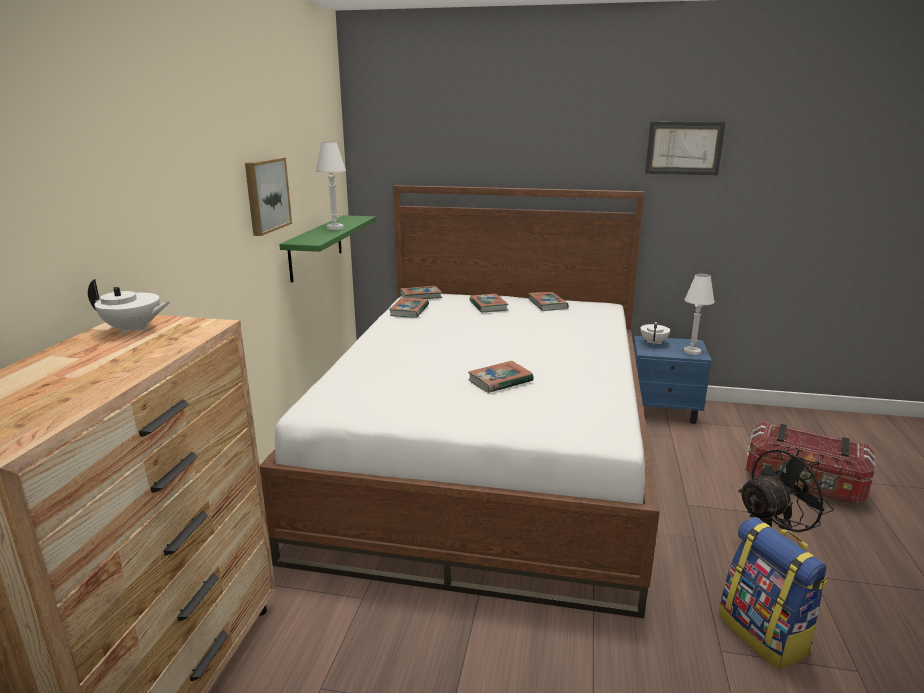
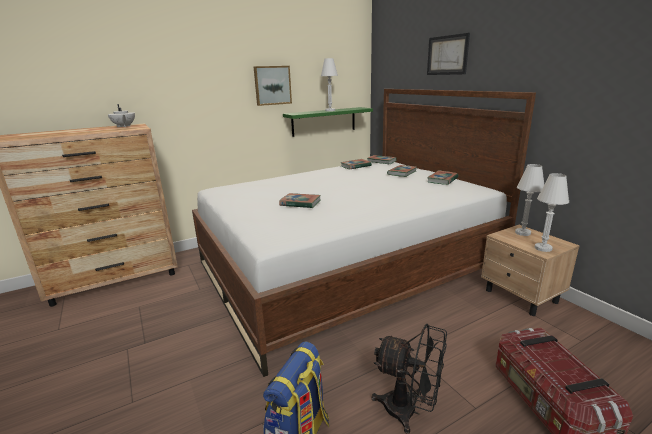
camera: 50 degrees right, 0 degrees up
blue nightstand [633,336,712,424] -> beige nightstand [481,225,580,316]
white teapot [640,322,670,345] -> white table lamp [515,164,544,236]
picture [645,122,726,175] -> picture moved to [427,33,470,75]

